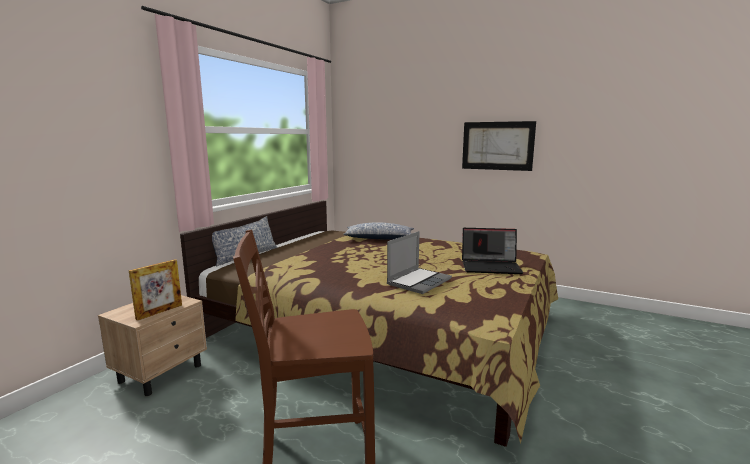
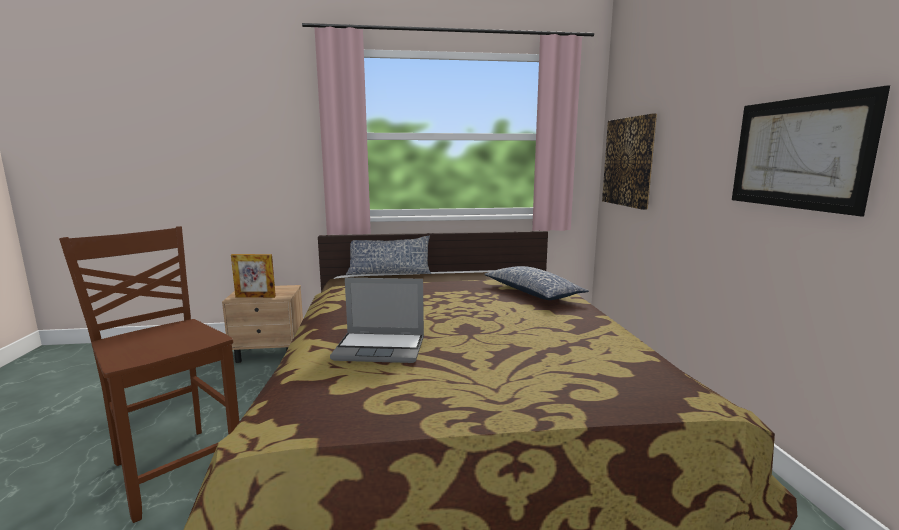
camera: 55 degrees right, 0 degrees up
laptop [462,228,524,274] -> none
none -> picture [602,114,657,210]

